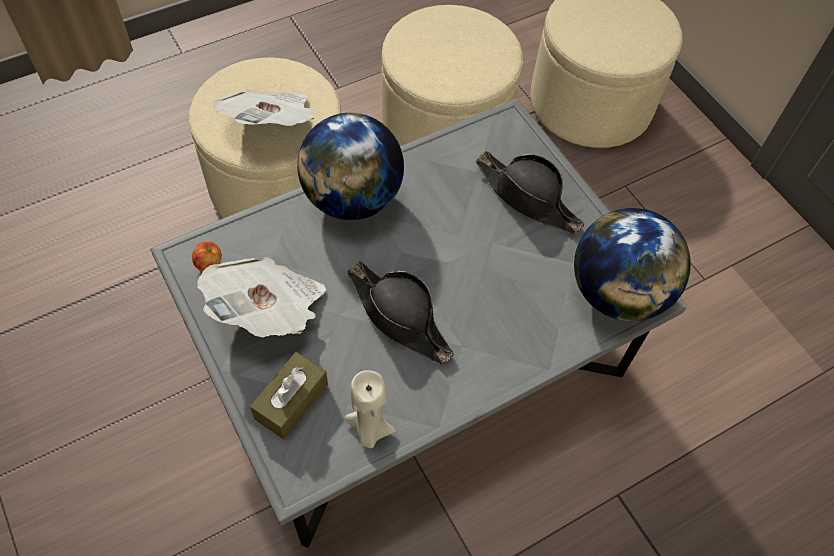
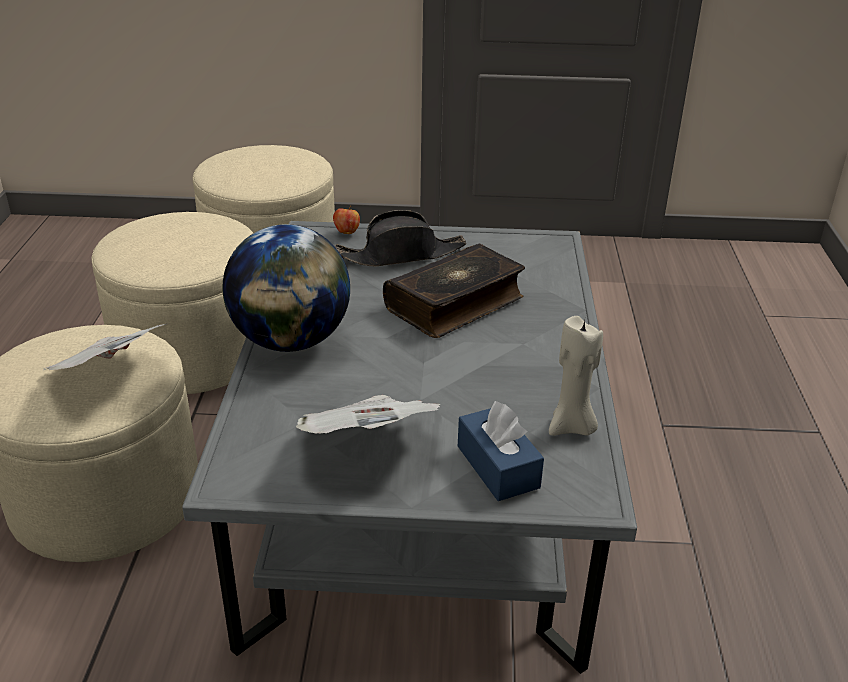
camera: 55 degrees left, 25 degrees down
apple [192,241,222,271] -> apple moved to [333,206,360,234]
brown tissue box [250,352,328,439] -> blue tissue box [458,401,544,501]
black hat [347,261,454,365] -> none
globe [574,208,691,321] -> none
none -> book [383,244,525,338]

